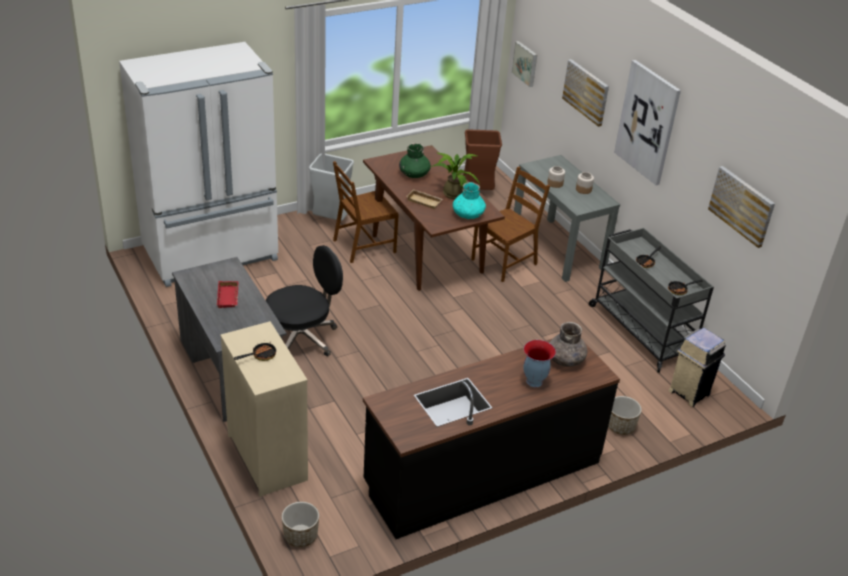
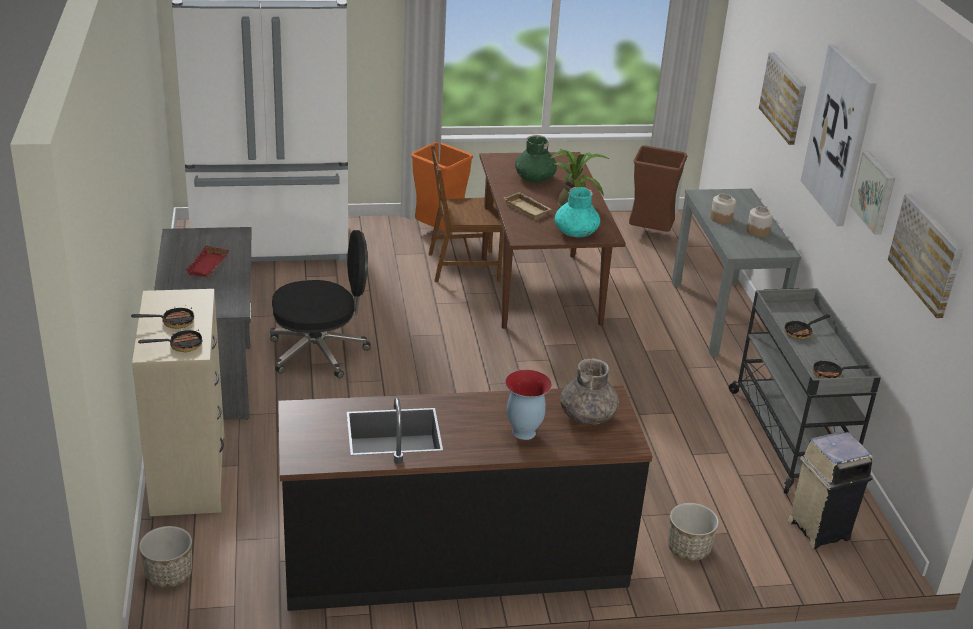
camera: 20 degrees right, 5 degrees down
grey trash can [309,154,354,221] -> orange trash can [411,142,473,232]
brown chair [471,167,550,282] -> none
picture [511,41,537,87] -> picture moved to [850,152,895,235]
none -> frying pan [138,327,202,352]

